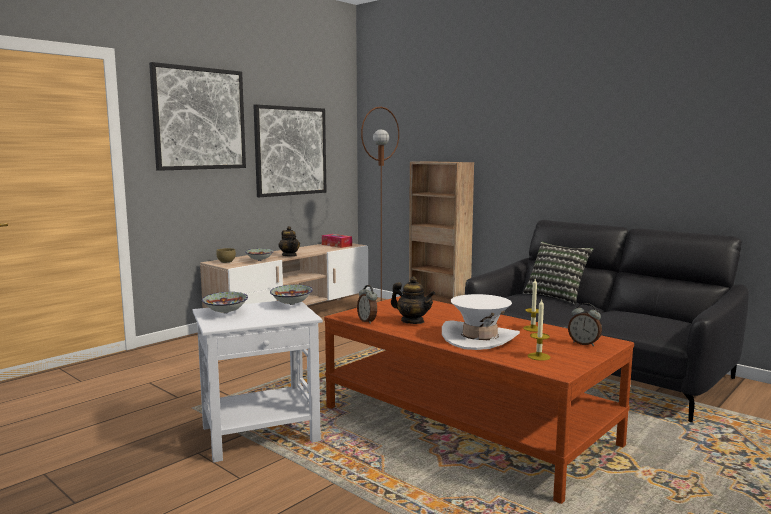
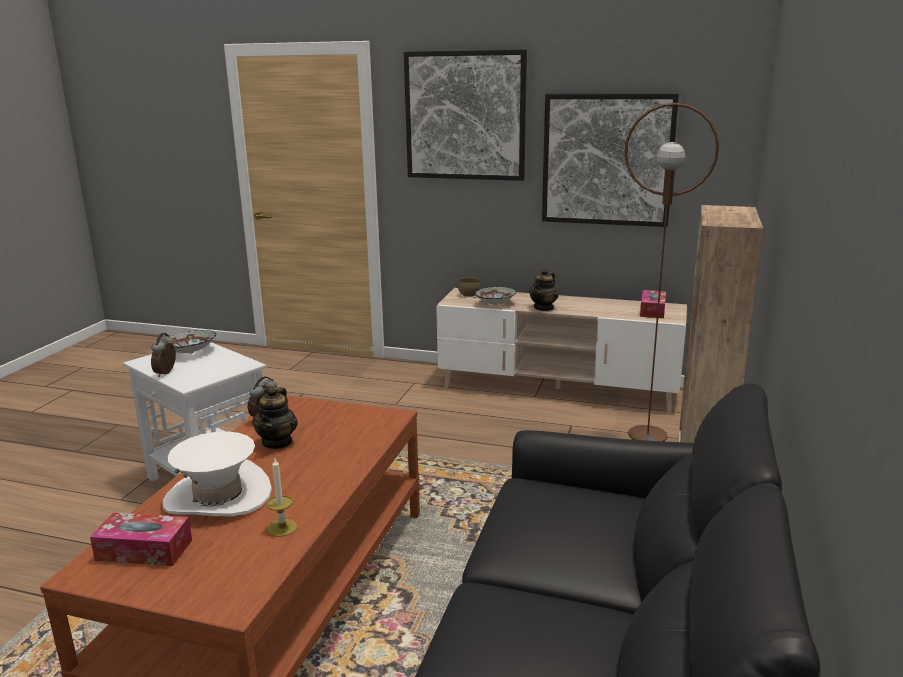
camera: 65 degrees right, 10 degrees up
bowl [270,285,313,305] -> none
pillow [523,241,594,305] -> none
candle [528,299,550,361] -> tissue box [90,513,192,566]
alarm clock [568,303,602,346] -> alarm clock moved to [151,333,176,377]

